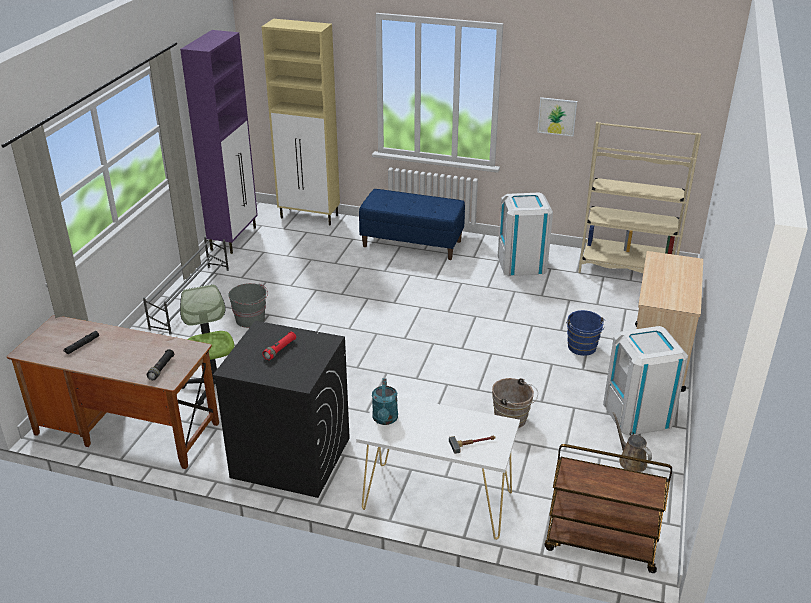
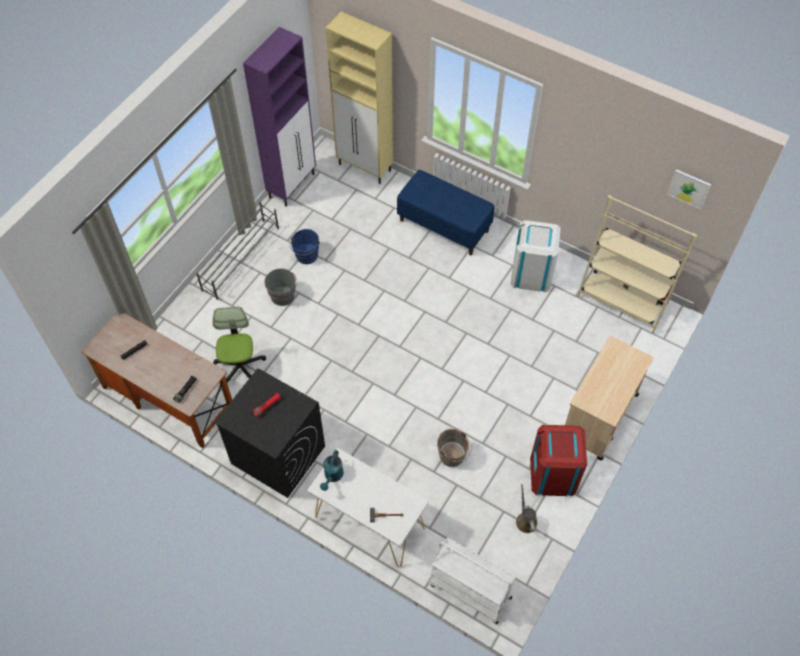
camera: 15 degrees right, 25 degrees up
picture [537,97,577,137] -> picture moved to [667,169,711,210]
brown cart [545,444,672,573] -> white cart [428,538,516,624]
blue bucket [566,310,605,356] -> blue bucket moved to [289,229,320,264]
white trash can [603,326,688,436] -> red trash can [530,425,587,496]

